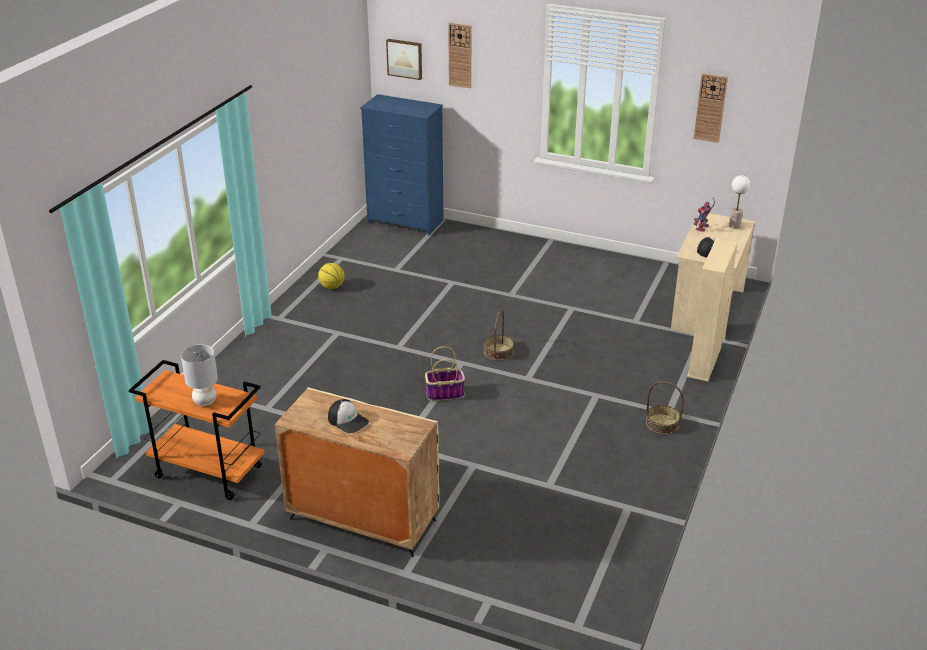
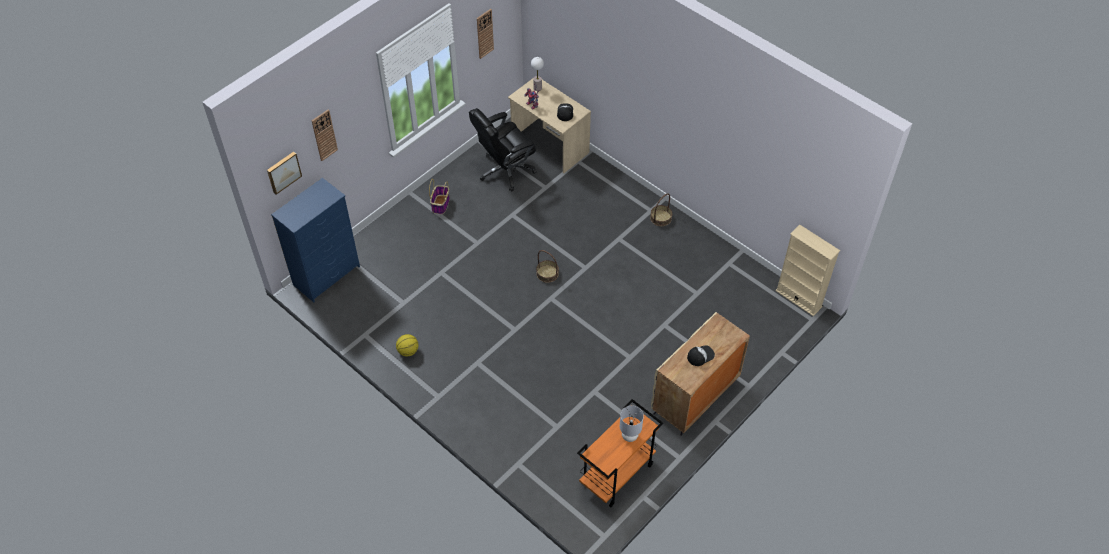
camera: 70 degrees left, 20 degrees up
basket [425,346,465,401] -> basket moved to [429,179,450,214]
beige bookcase [687,238,738,382] -> beige bookcase moved to [775,225,840,316]
none -> black office chair [469,108,537,191]

